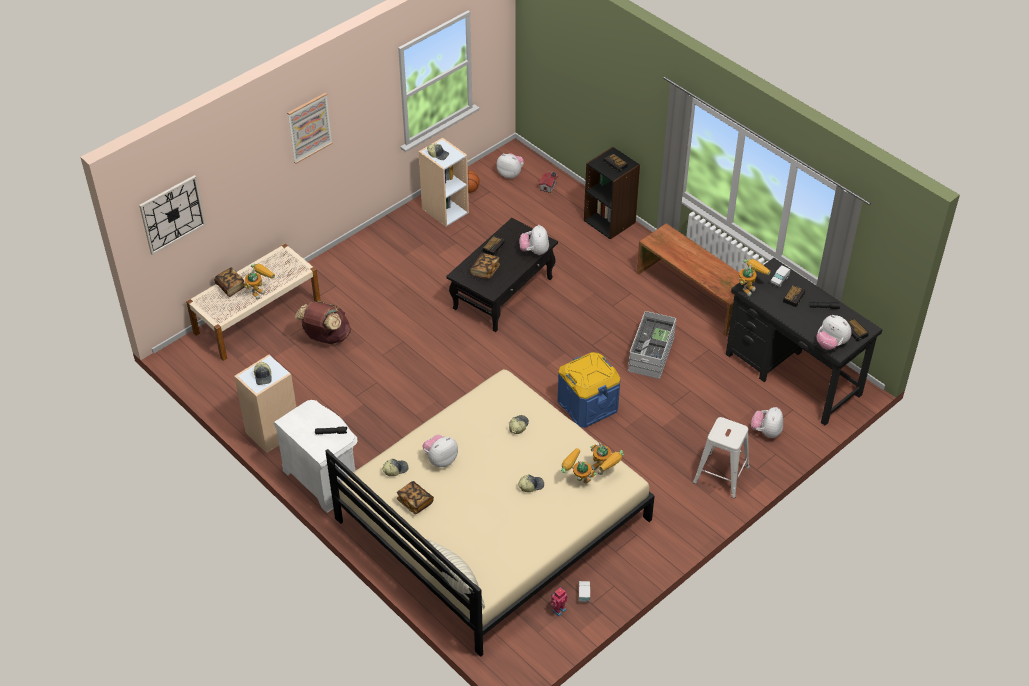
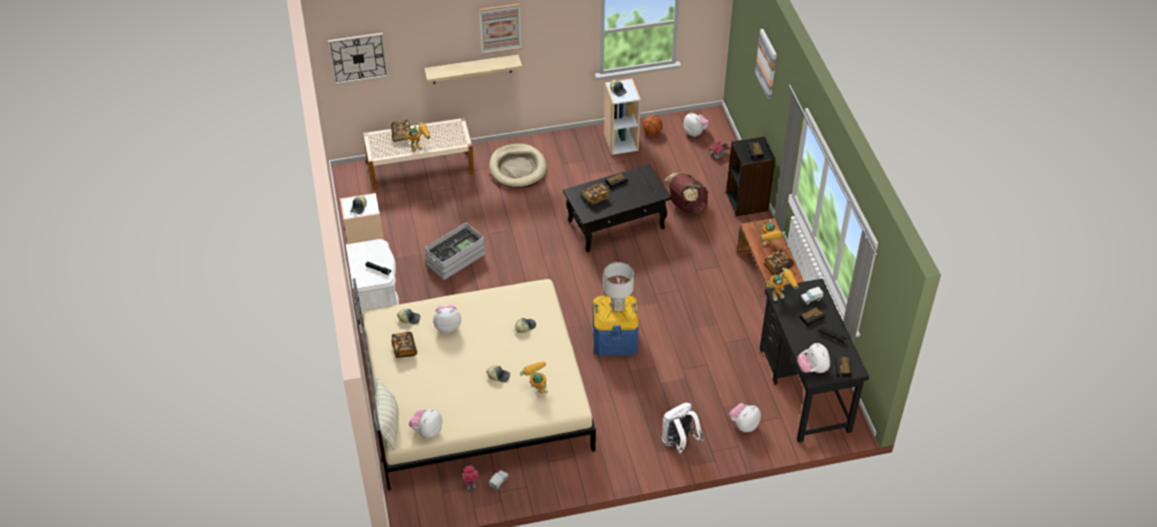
camera: 30 degrees right, 0 degrees up
brown backpack [295,301,351,344] -> brown backpack moved to [664,173,709,214]
plush toy [519,225,549,255] -> plush toy moved to [409,409,442,439]
toy robot [590,443,624,475] -> toy robot moved to [760,219,786,246]
grey storage box [628,311,676,379] -> grey storage box moved to [425,223,485,280]
white stool [693,417,750,498] -> white backpack [662,403,703,453]
none -> shelf [424,55,522,84]
none -> beige dog bed [489,144,547,188]
none -> white table lamp [603,262,634,312]
none -> picture [755,29,777,99]
none -> book [763,249,794,275]

